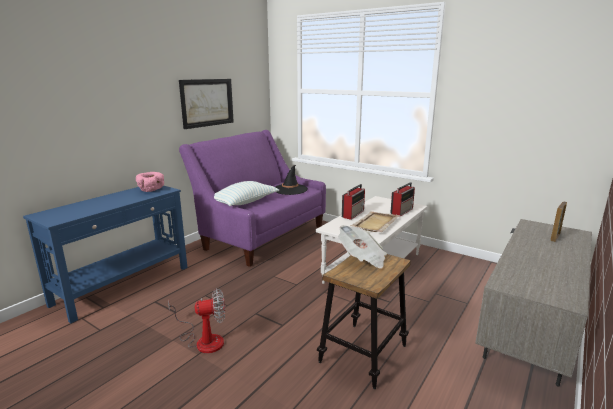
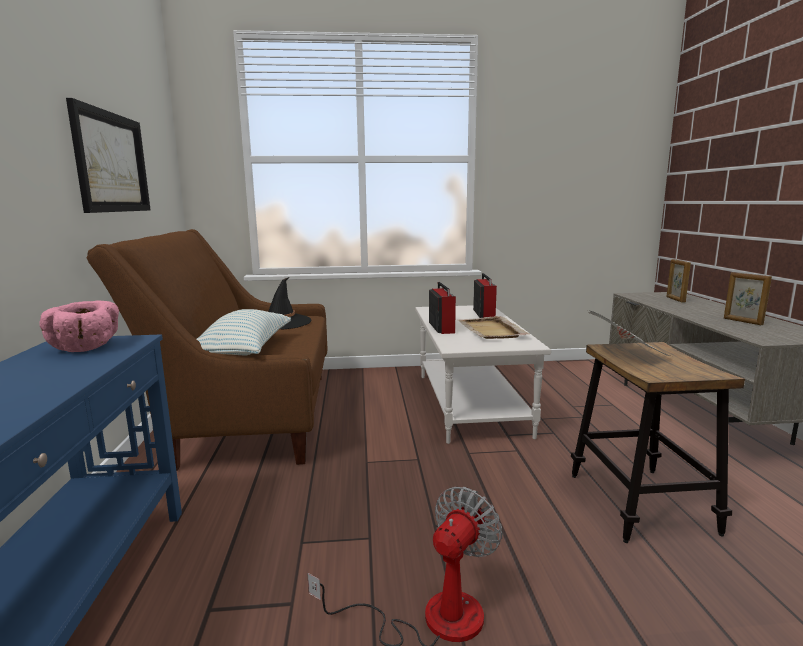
camera: 40 degrees left, 5 degrees down
purple sofa [179,130,326,267] -> brown sofa [86,229,327,471]
none -> picture frame [724,272,772,325]

